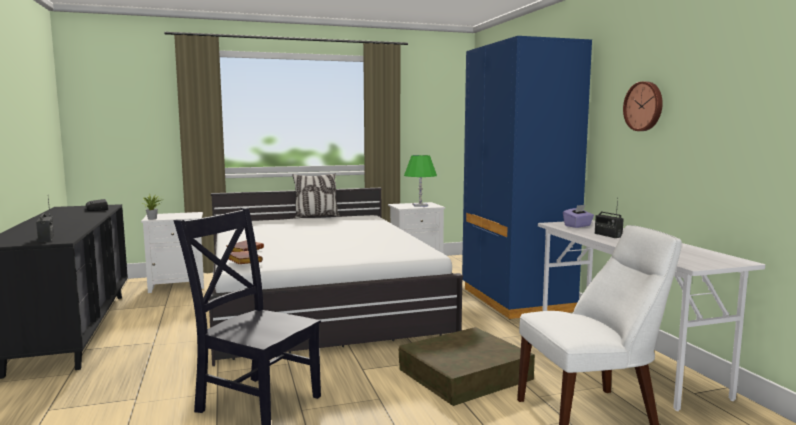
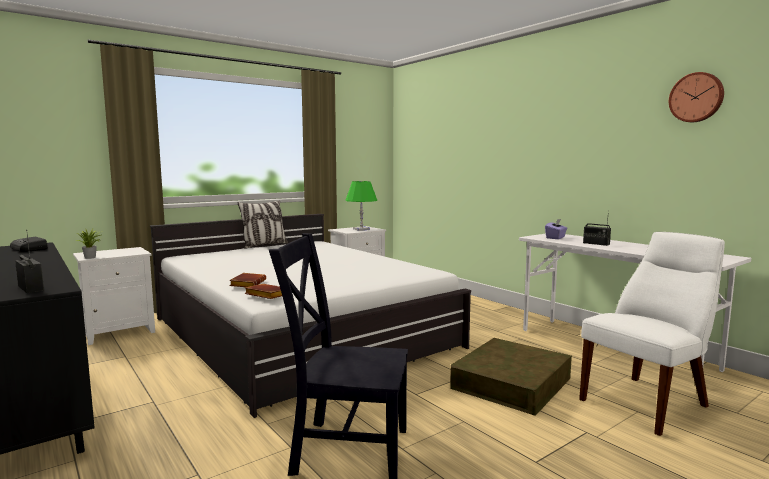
camera: 20 degrees left, 0 degrees up
blue wardrobe [462,36,592,319] -> none
wall clock [623,81,663,131] -> wall clock moved to [669,72,724,122]

